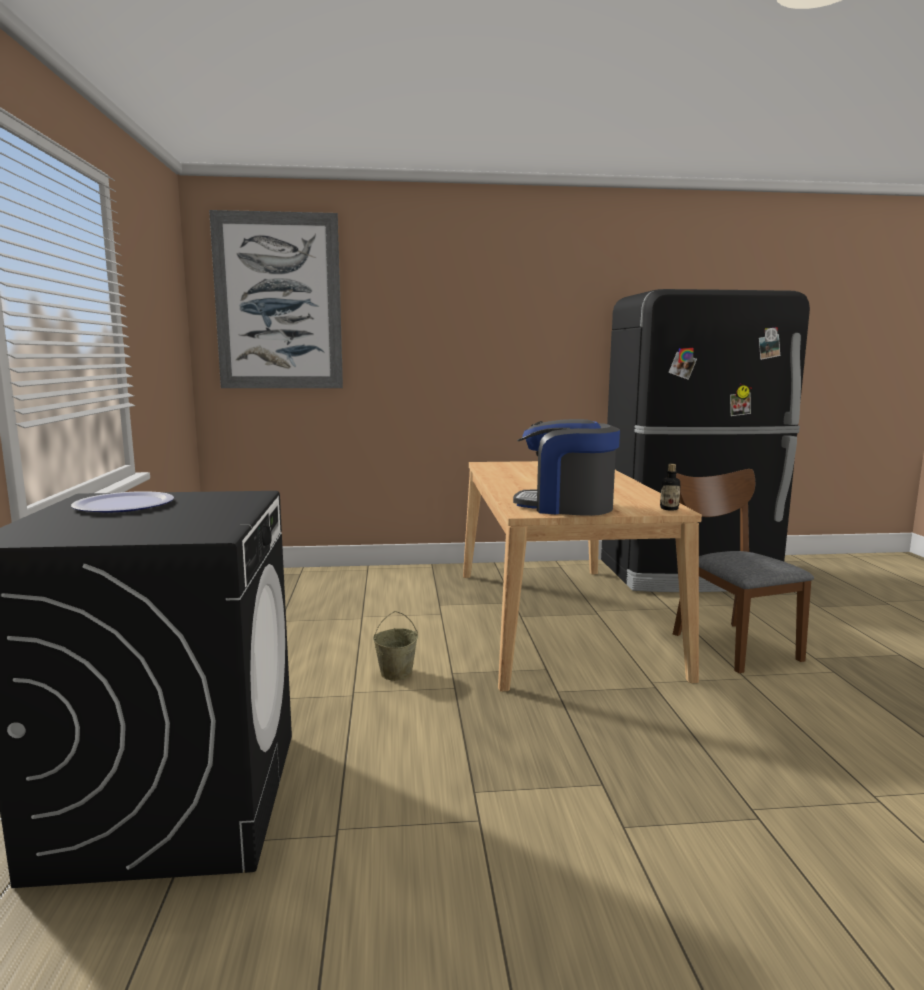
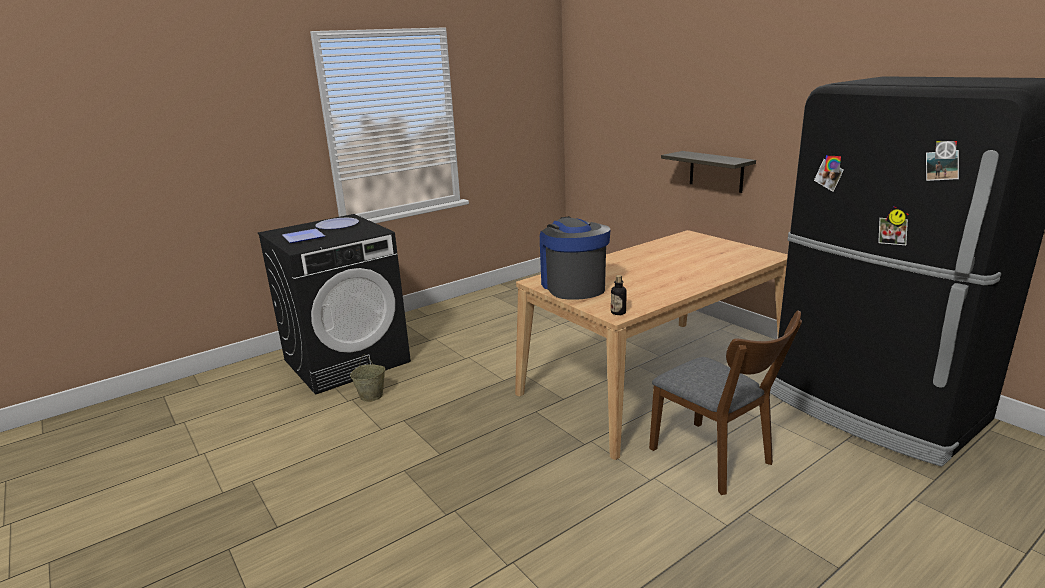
camera: 60 degrees right, 10 degrees up
picture [209,210,343,388] -> none
beige bucket [373,611,418,681] -> beige bucket moved to [350,354,385,402]
brown chair [673,469,814,673] -> brown chair turned 105 degrees clockwise [649,310,802,495]
none -> plate [282,229,325,243]
none -> shelf [661,151,756,193]

